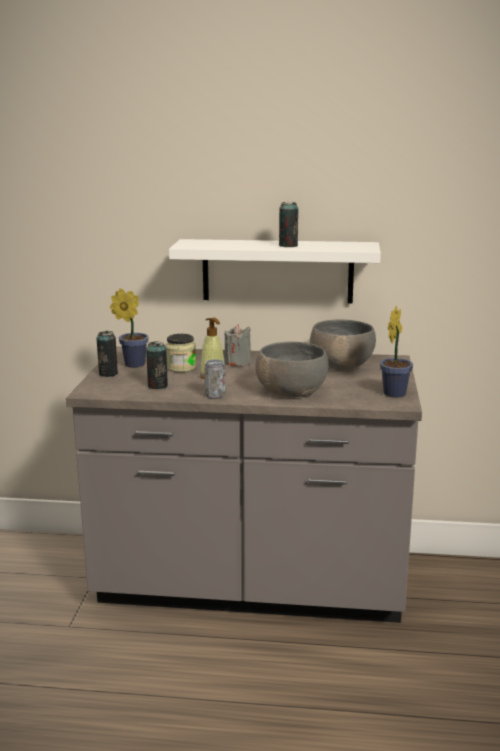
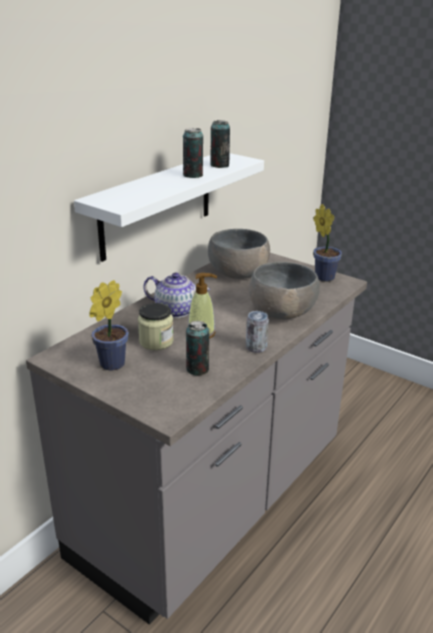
camera: 60 degrees left, 10 degrees up
can [96,331,118,377] -> can moved to [210,120,230,168]
grey candle [225,324,251,366] -> teapot [143,273,210,318]

